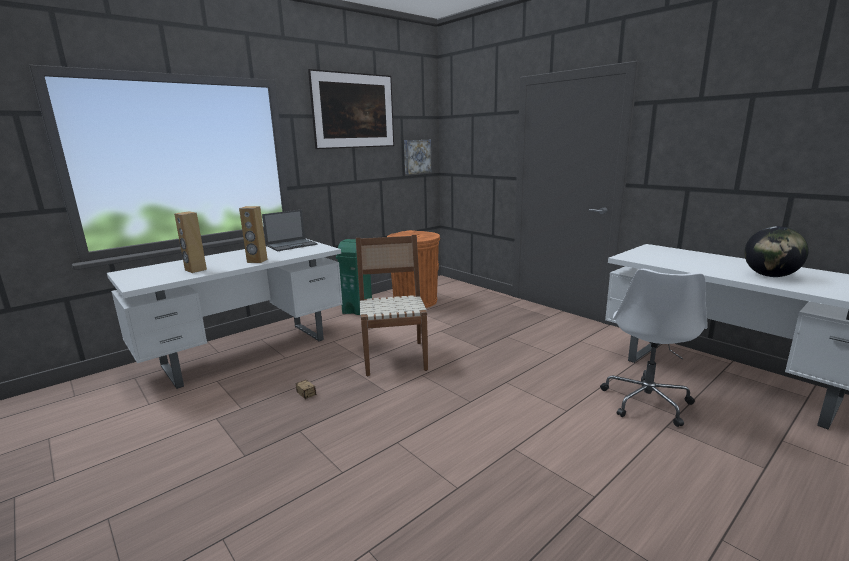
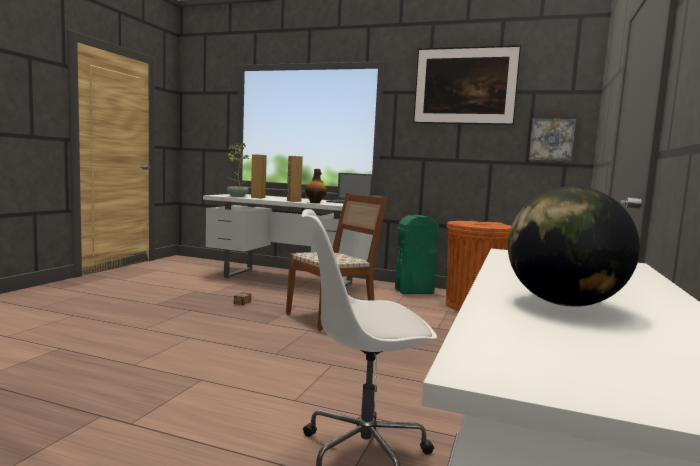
camera: 60 degrees right, 10 degrees down
none -> potted plant [227,143,251,197]
none -> bottle [305,169,327,203]

